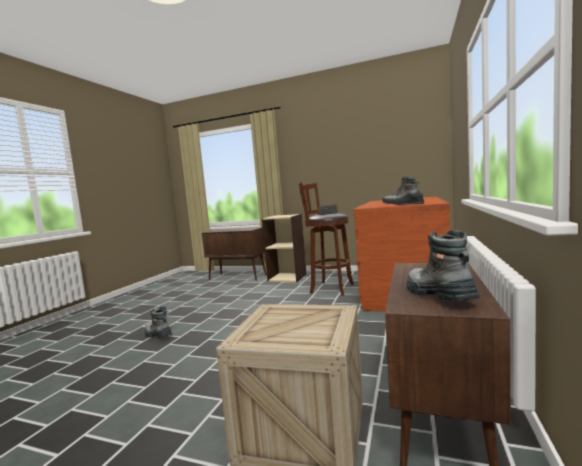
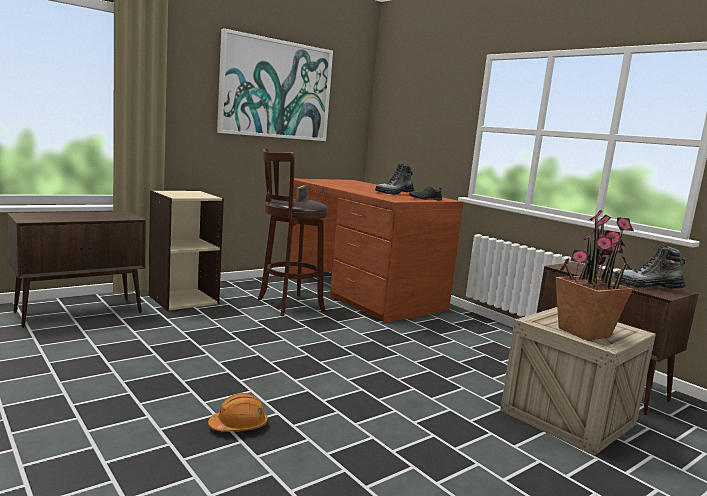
camera: 60 degrees left, 5 degrees up
boot [145,307,172,339] -> orange hard hat [208,393,268,432]
none -> picture [217,28,333,141]
none -> potted plant [556,210,634,341]

